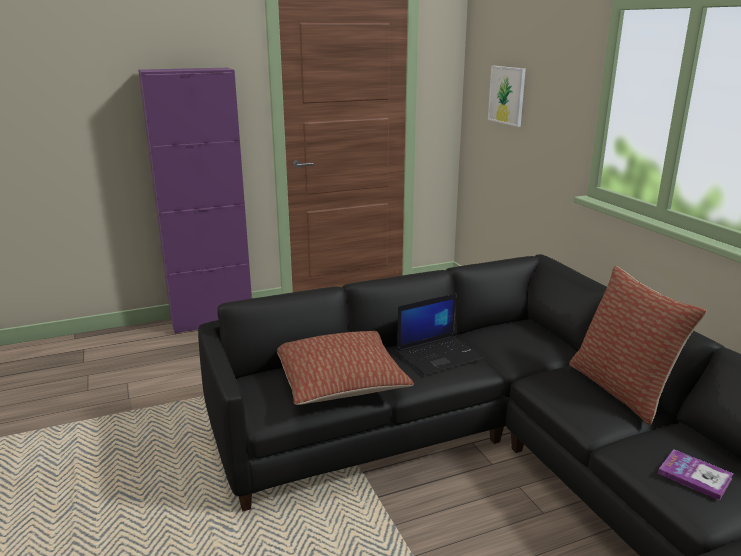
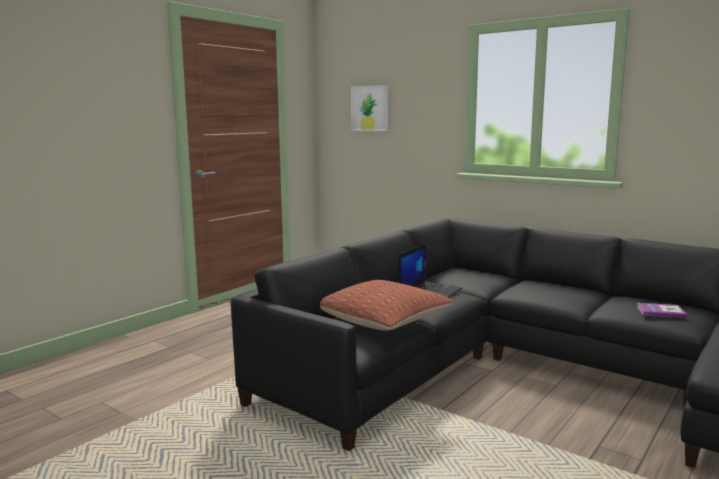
camera: 30 degrees left, 10 degrees down
purple cabinet [138,68,252,334] -> none
pillow [569,266,707,425] -> none

